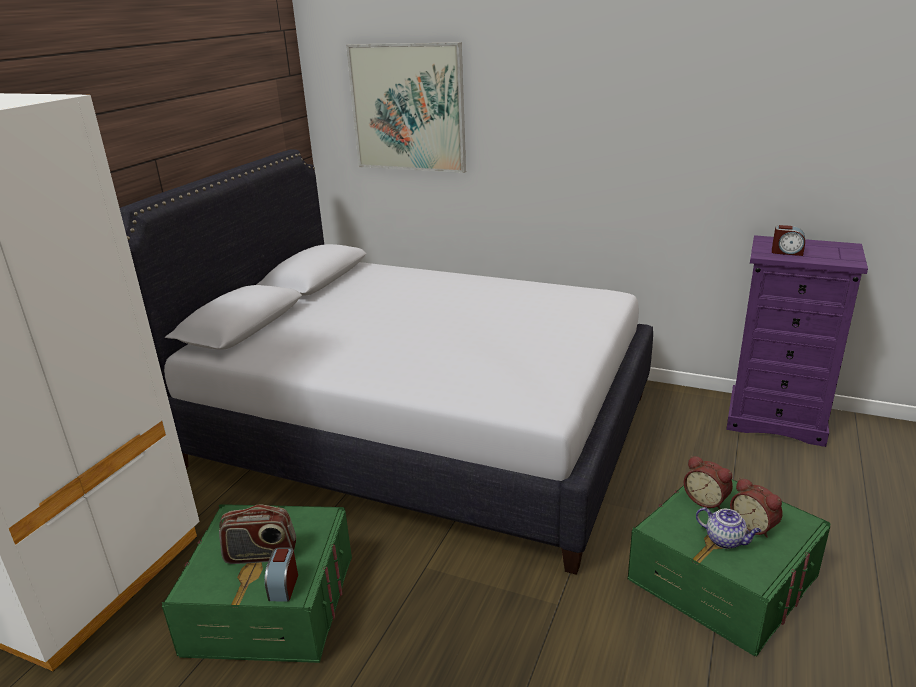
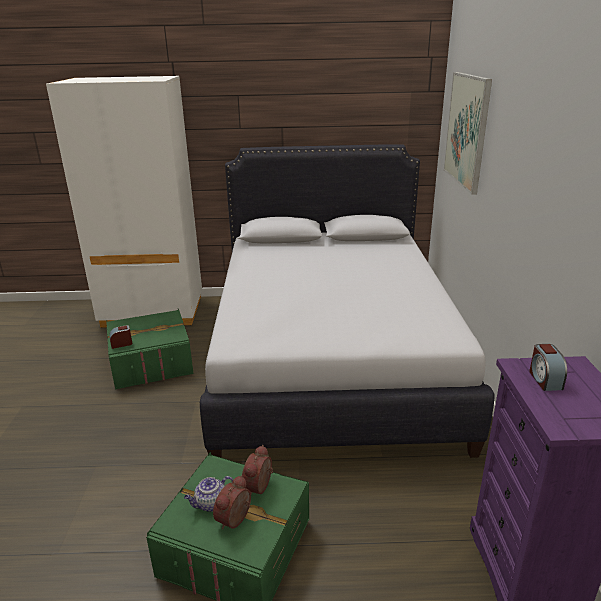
camera: 65 degrees right, 0 degrees up
radio [219,505,296,564] -> none
teapot [696,507,761,549] -> teapot turned 45 degrees clockwise [184,476,233,512]

